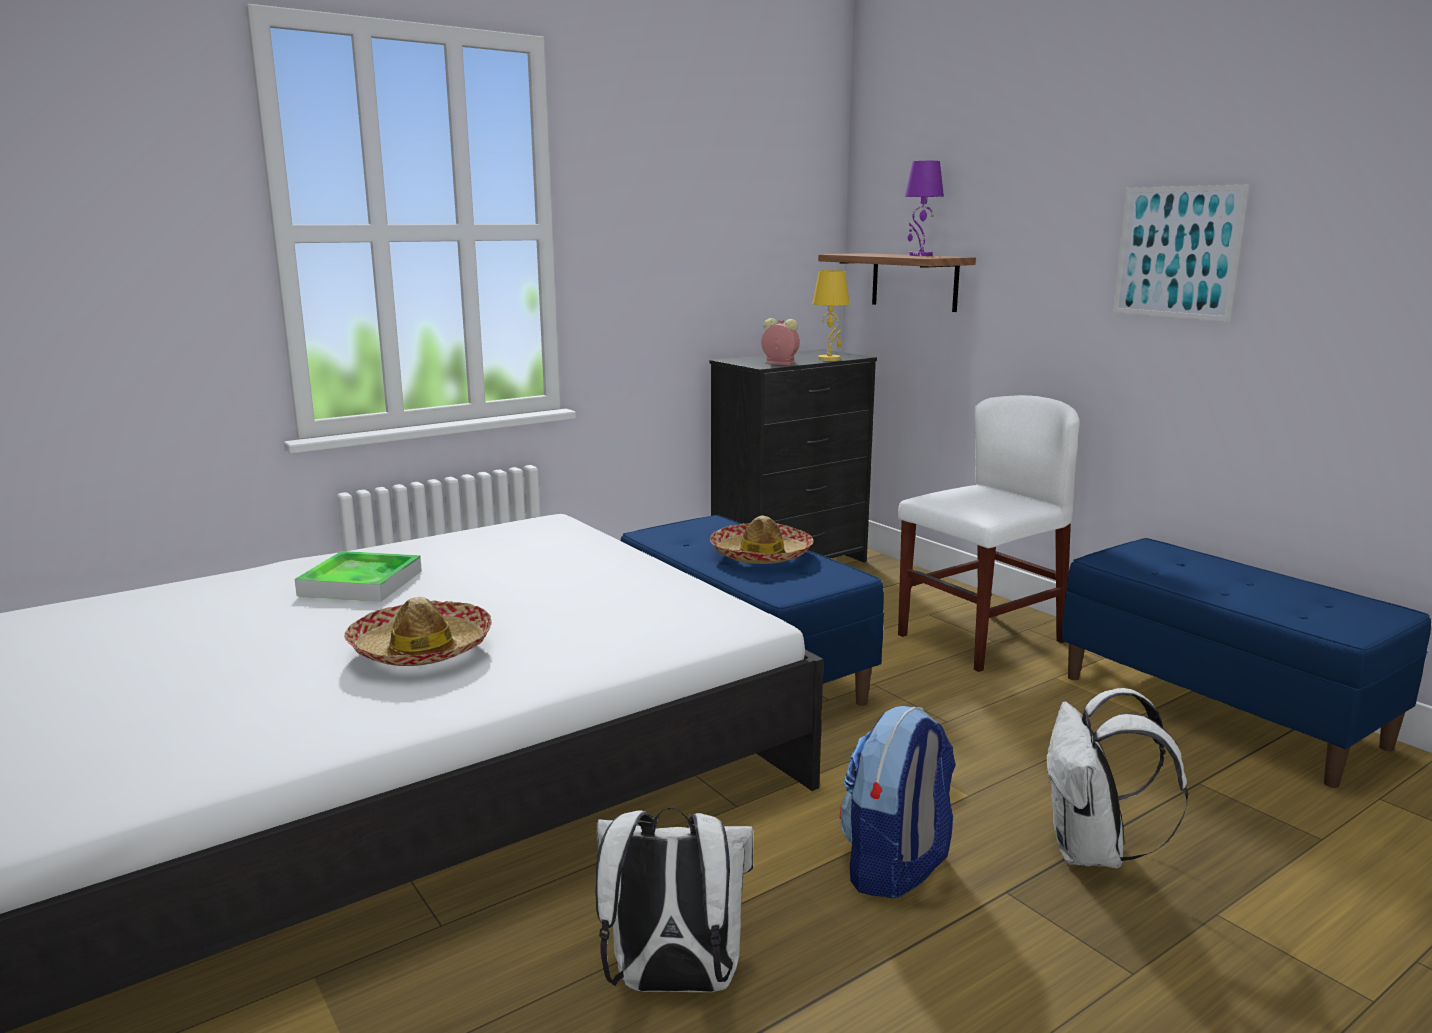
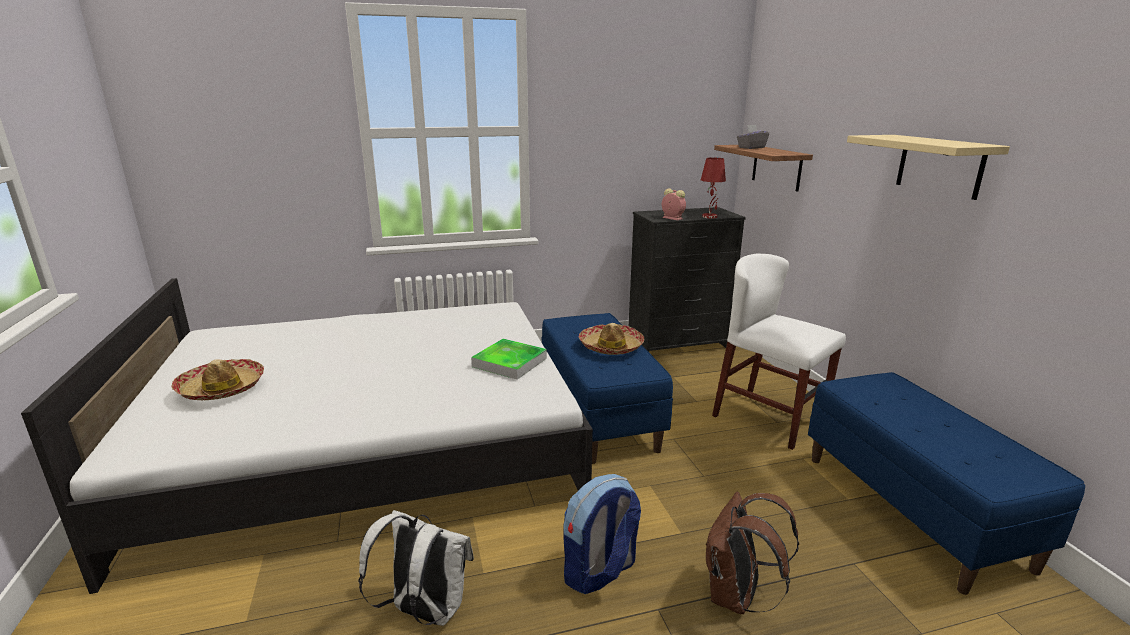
camera: 20 degrees right, 5 degrees up
tray [294,551,422,602] -> tray moved to [471,339,547,380]
hat [344,597,492,666] -> hat moved to [171,359,264,400]
yellow table lamp [812,270,850,361] -> red table lamp [701,157,726,219]
white chair [898,395,1079,672] -> white chair turned 120 degrees counterclockwise [712,254,846,450]
purple table lamp [905,161,944,256] -> none
white backpack [1046,688,1188,868] -> brown backpack [706,492,799,614]
picture [1113,185,1249,322] -> beige shelf [847,135,1010,200]
none -> grey tissue box [737,125,769,149]

